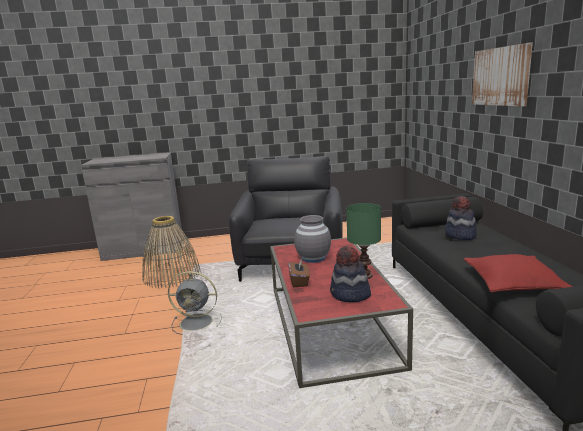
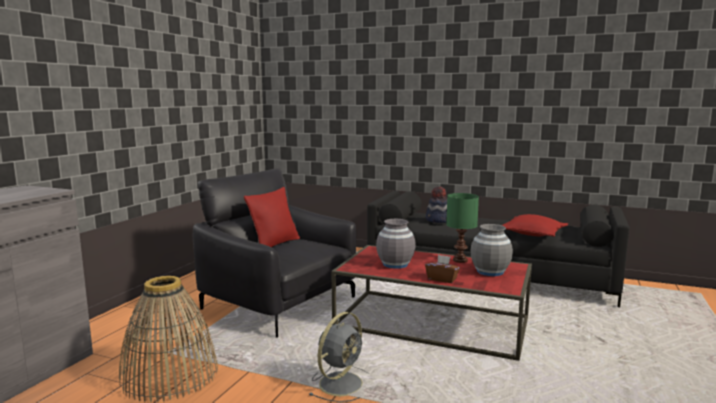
camera: 60 degrees left, 5 degrees down
hat [330,246,371,302] -> grey vase [470,224,513,276]
picture [472,42,533,106] -> none
none -> red pillow [244,187,300,247]

